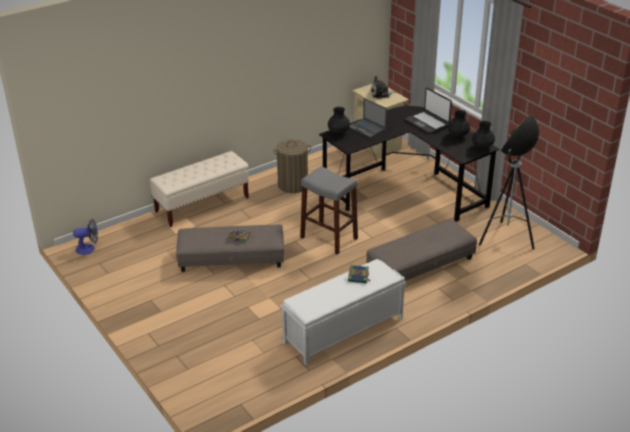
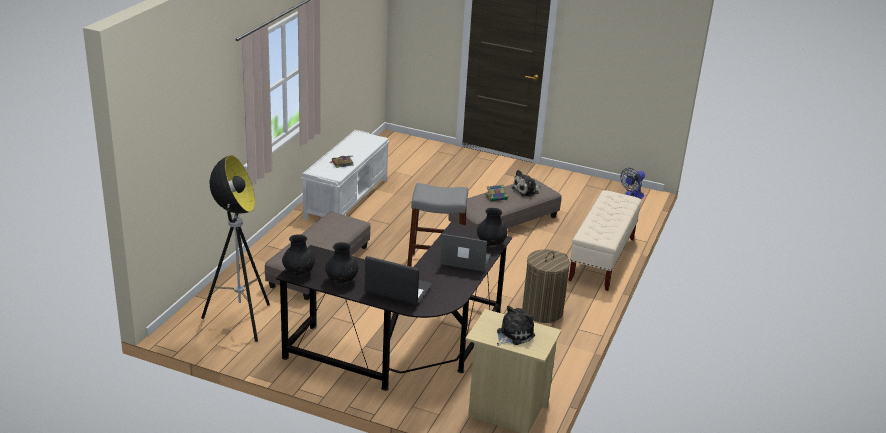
camera: 145 degrees right, 5 degrees down
none -> plush toy [512,170,540,197]

